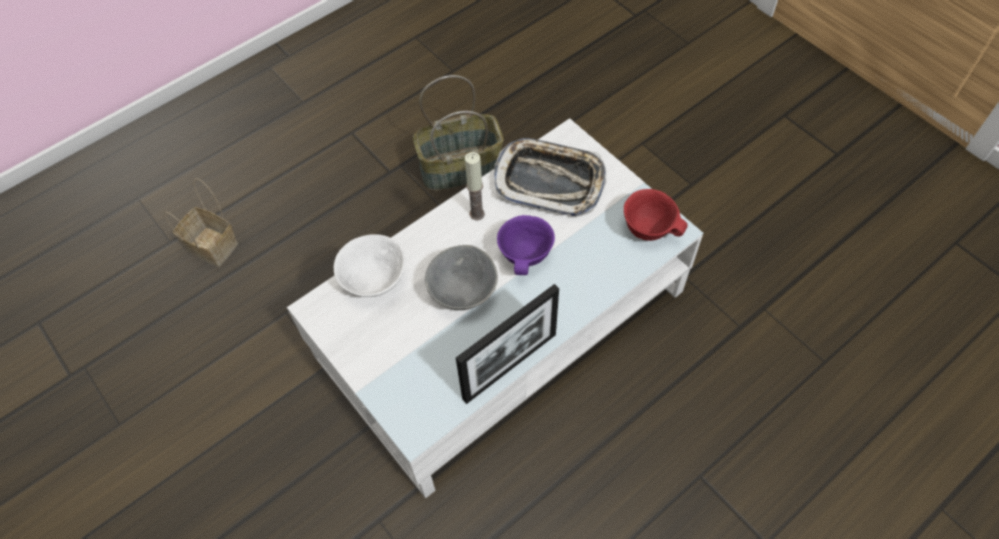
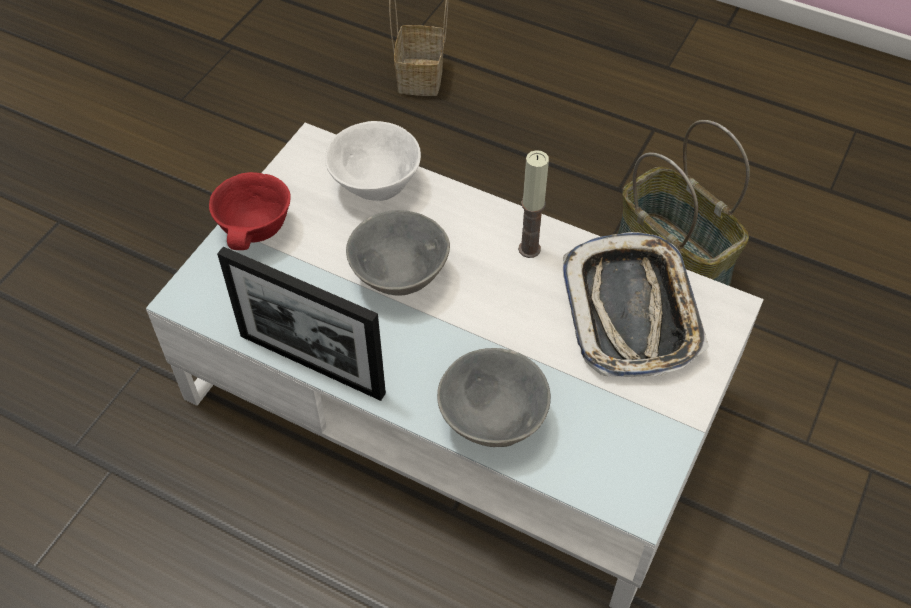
camera: 65 degrees right, 5 degrees down
purple bowl [497,215,555,275] -> none
red bowl [624,189,688,241] -> red bowl moved to [209,172,291,250]
none -> grey bowl [437,348,551,447]

